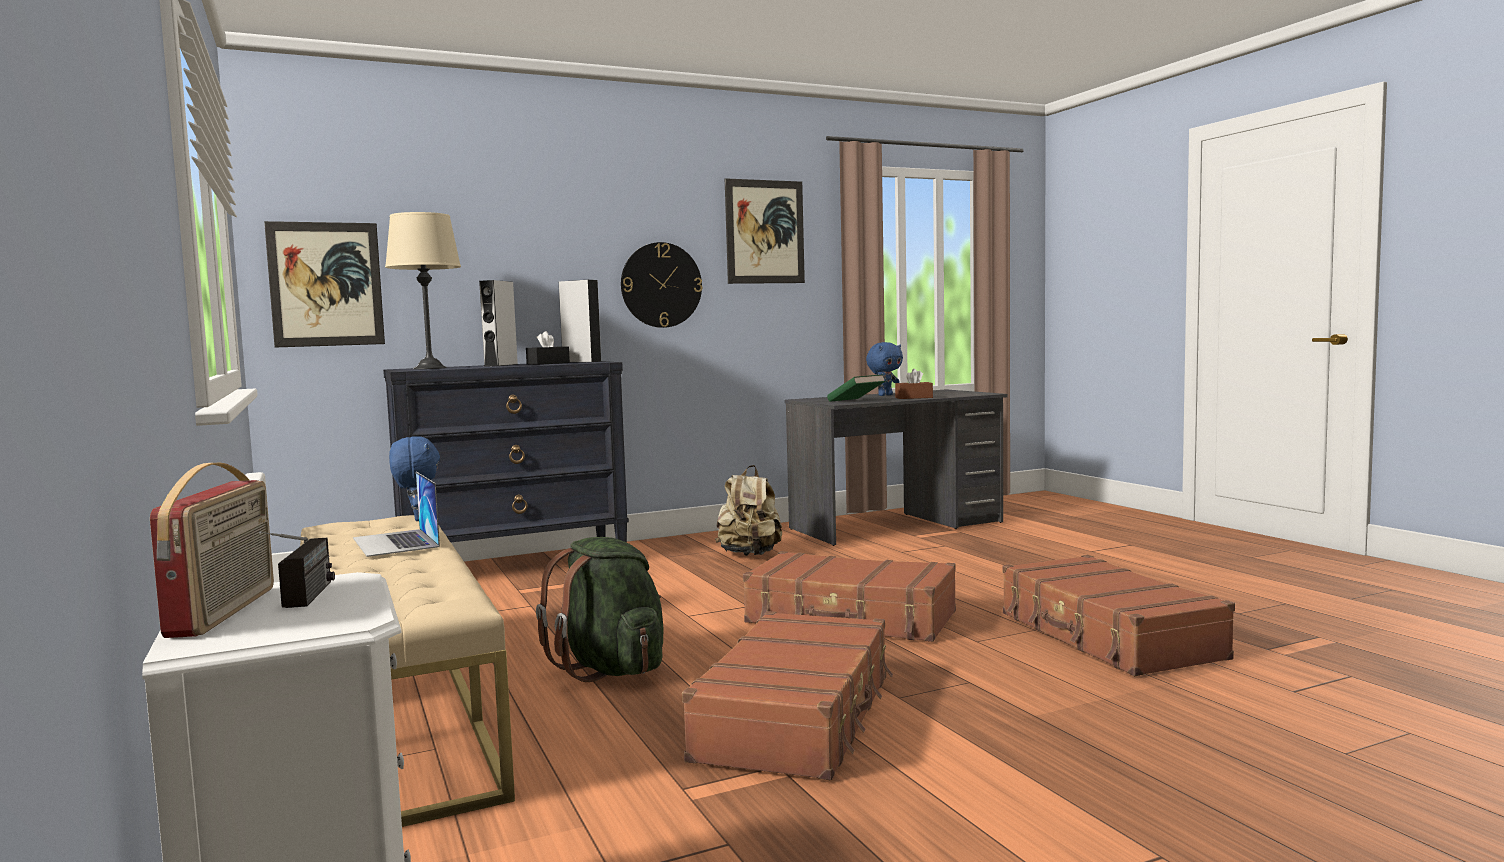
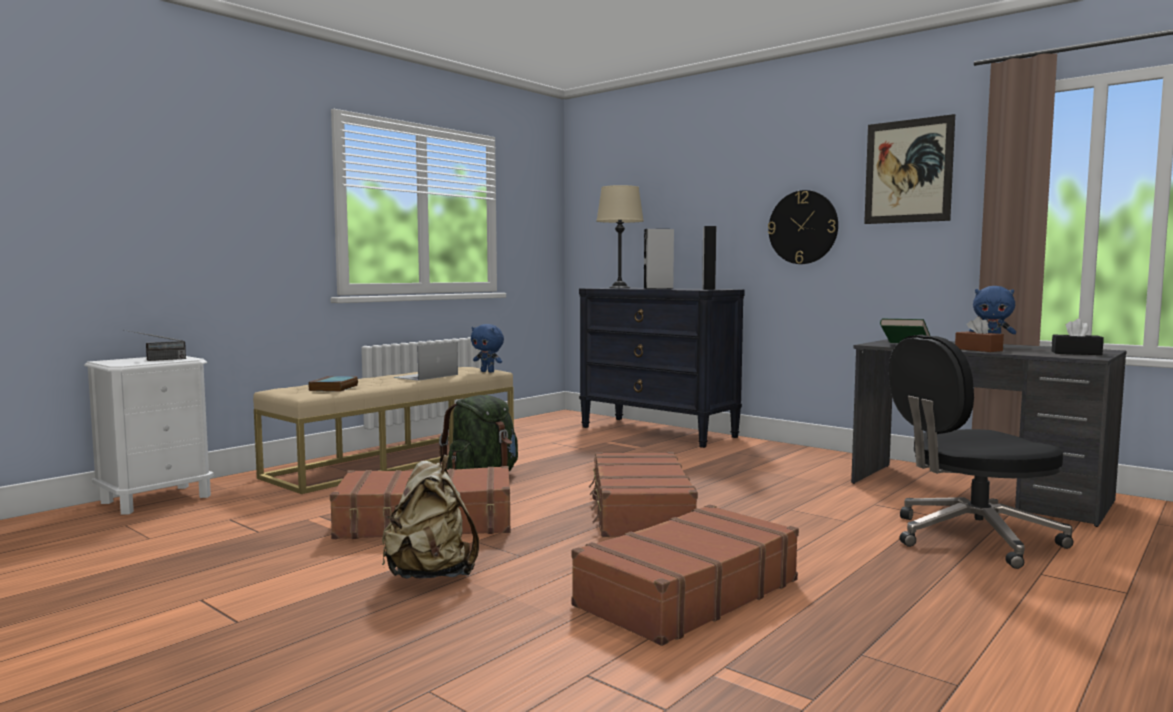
camera: 65 degrees right, 0 degrees up
radio [150,463,274,638] -> none
picture [264,221,385,347] -> none
blue plush toy [389,436,440,521] -> blue plush toy turned 75 degrees clockwise [471,324,504,373]
black tissue box [526,331,570,365] -> black tissue box moved to [1052,319,1104,355]
beige backpack [715,465,782,556] -> beige backpack moved to [382,455,479,579]
none -> book [308,376,358,392]
none -> black office chair [889,335,1073,569]

